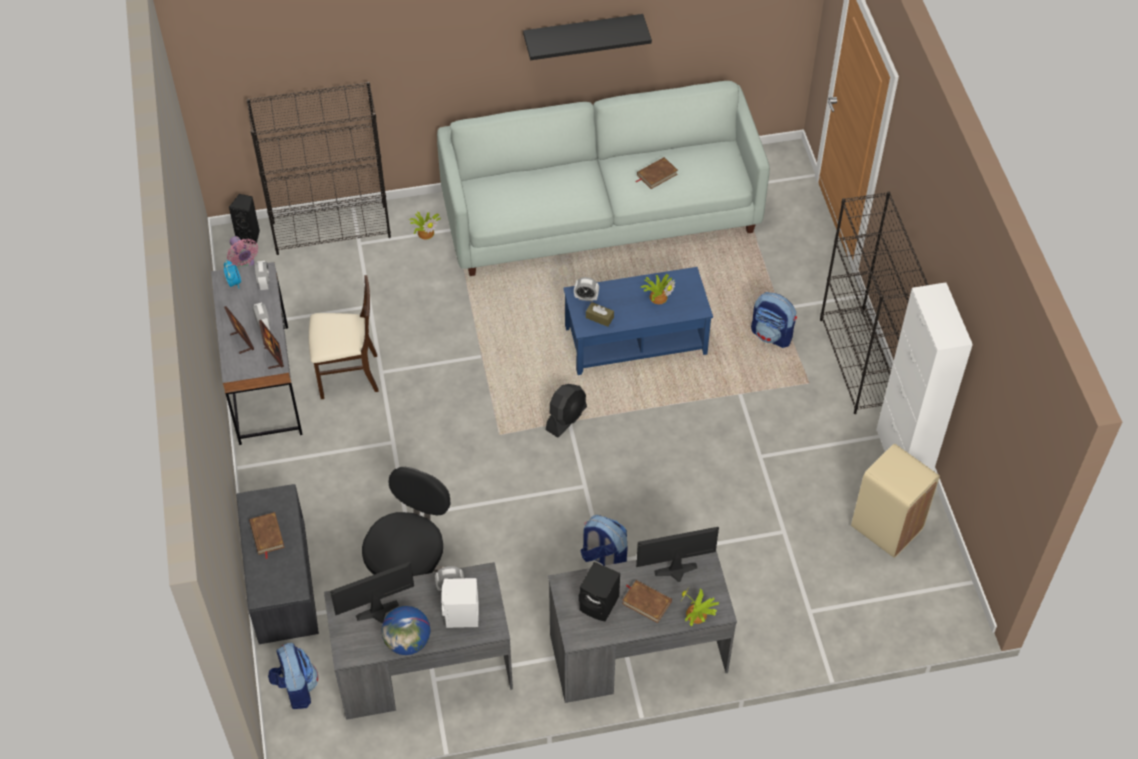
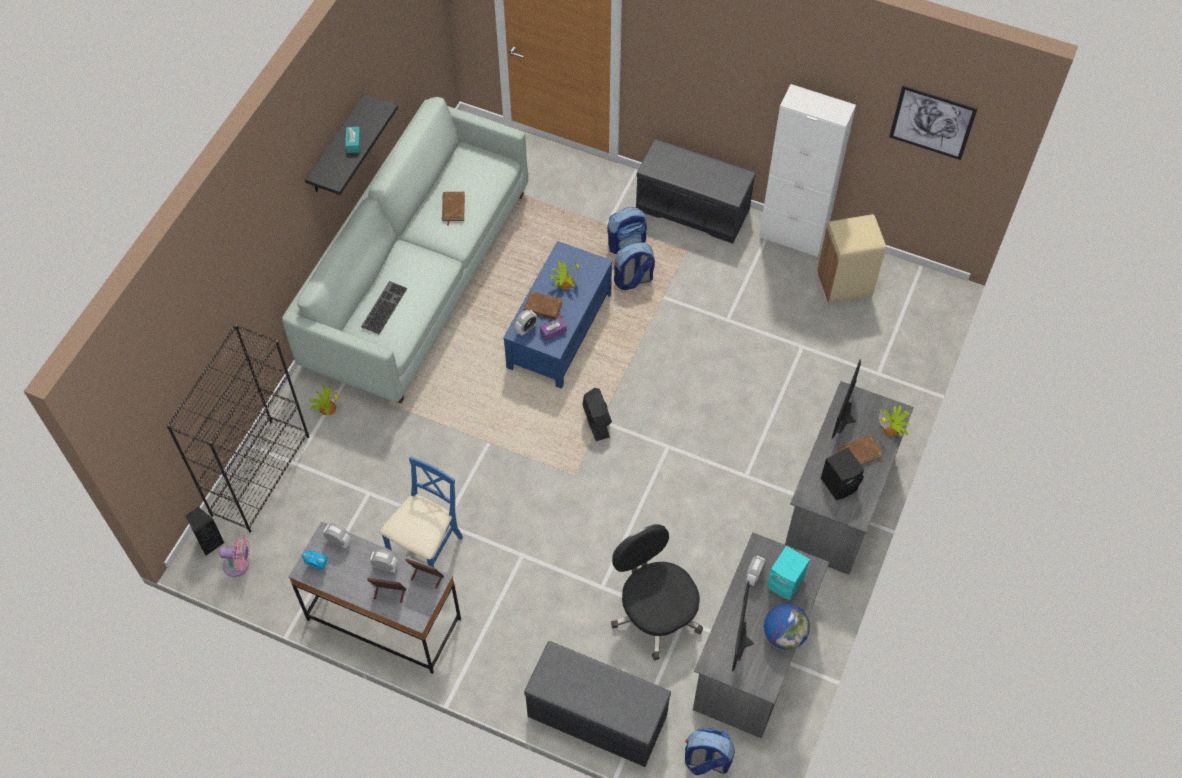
camera: 55 degrees left, 5 degrees up
brown book [249,512,285,559] -> brown book moved to [524,291,563,320]
beige chair [309,275,379,399] -> blue chair [379,456,463,568]
white speaker [442,578,479,628] -> turquoise speaker [767,546,810,600]
backpack [580,515,628,566] -> backpack moved to [614,243,655,290]
brown tissue box [586,302,614,327] -> purple tissue box [540,317,567,341]
black bookcase [820,191,928,414] -> grey bench [636,139,756,244]
none -> turquoise tissue box [345,127,361,153]
none -> keyboard [361,281,408,335]
none -> picture [889,85,977,160]

